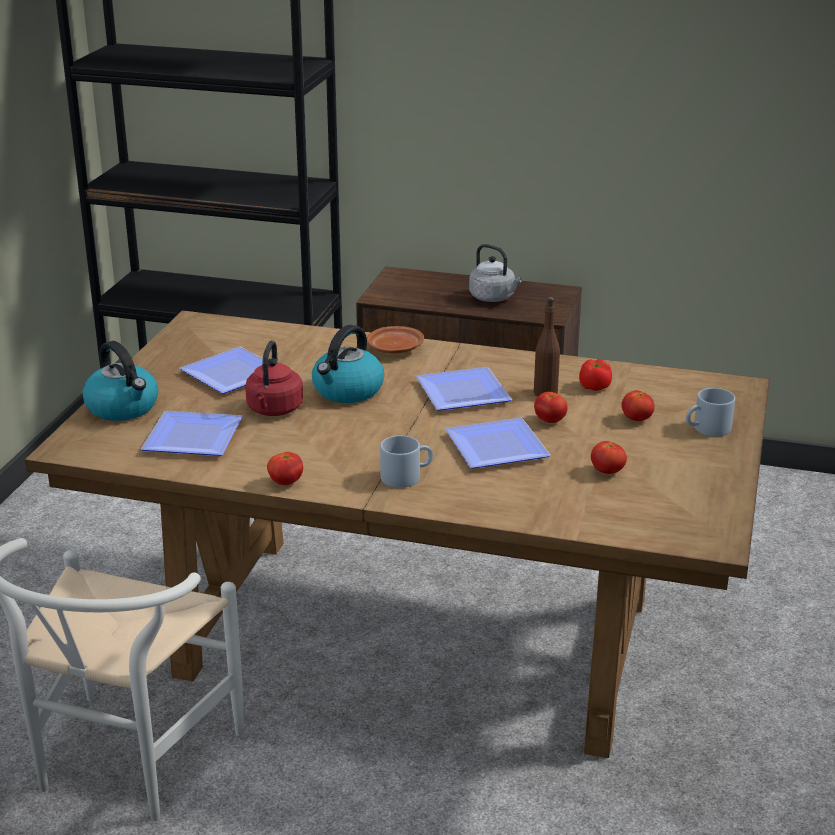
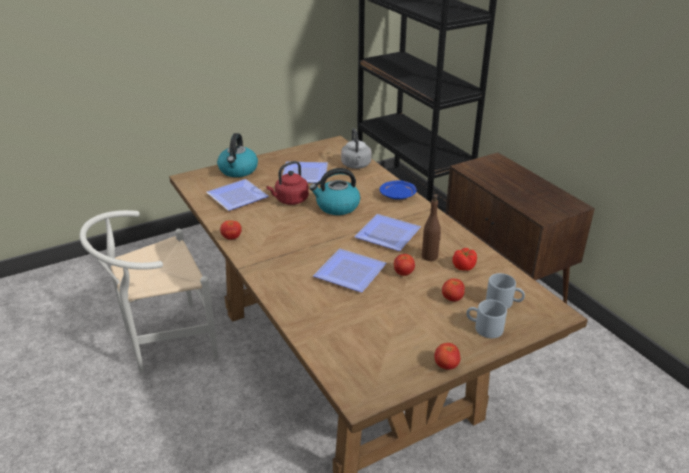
camera: 45 degrees right, 5 degrees up
brown plate [367,326,424,354] -> blue plate [380,180,417,199]
grey mug [380,435,433,488] -> grey mug moved to [486,273,525,309]
grey kettle [469,244,522,302] -> grey kettle moved to [341,128,371,169]
tomato [591,441,627,474] -> tomato moved to [434,343,461,370]

